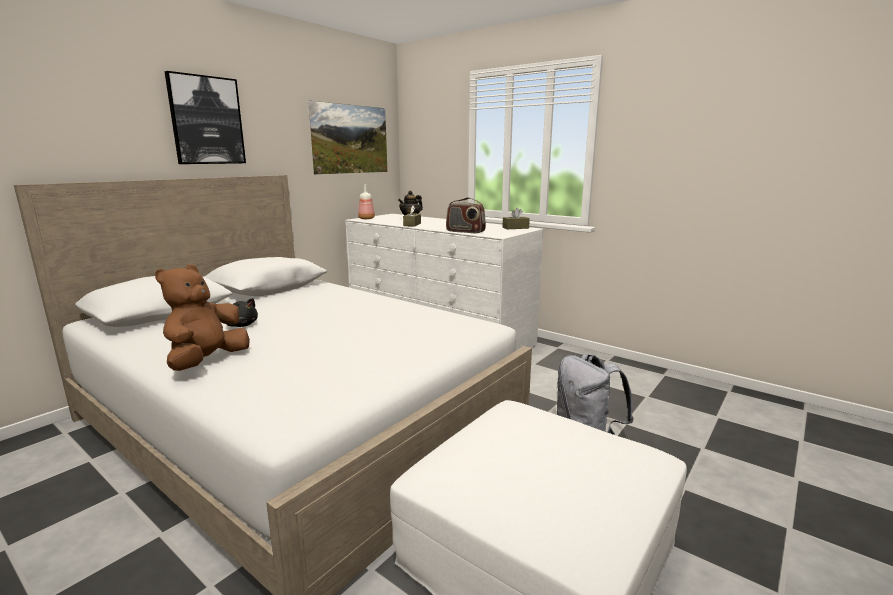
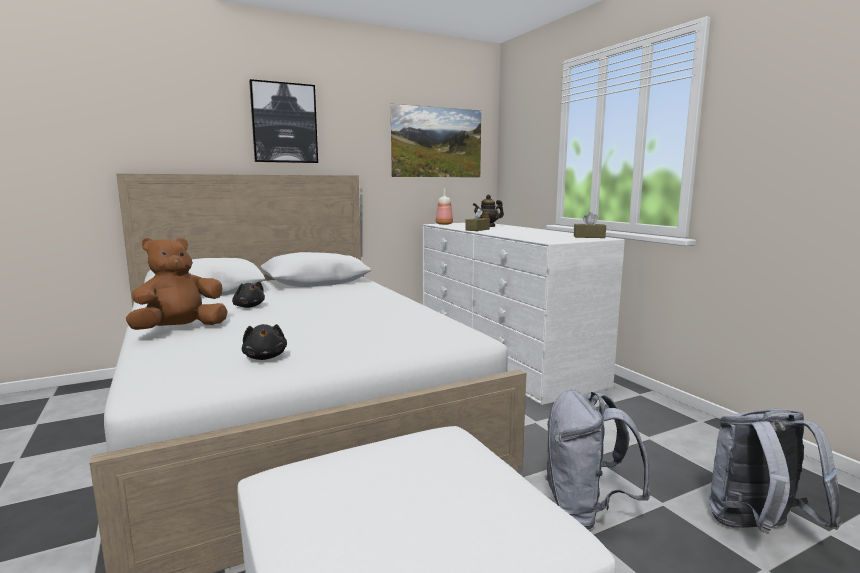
camera: 25 degrees right, 5 degrees down
radio [446,198,486,233] -> none
none -> black plush toy [242,324,287,360]
none -> grey backpack [709,409,842,534]

